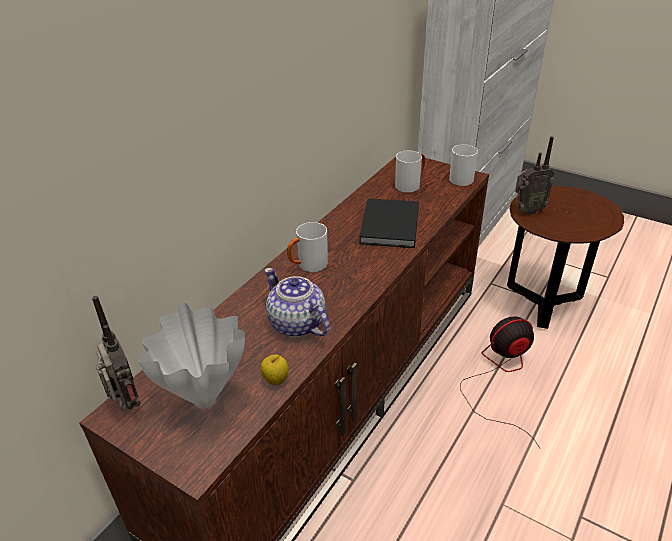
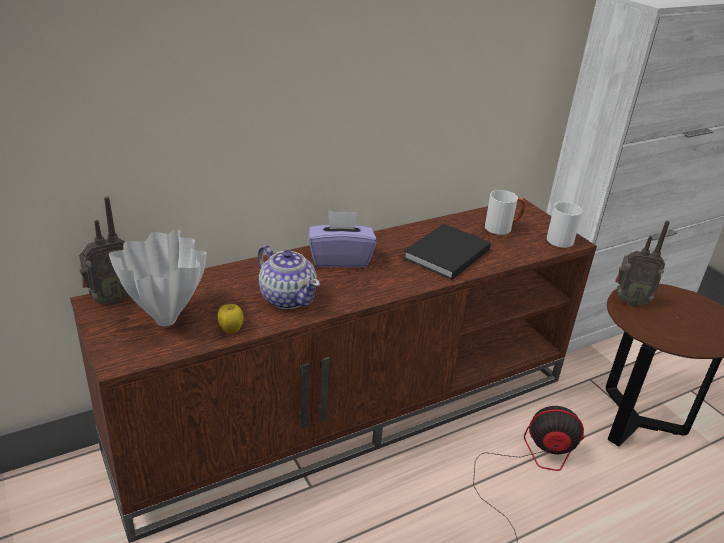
camera: 25 degrees right, 5 degrees down
radio [92,296,141,411] -> radio turned 60 degrees clockwise [79,197,129,306]
teapot [264,268,330,337] -> teapot turned 150 degrees clockwise [258,245,320,309]
white mug [287,222,328,272] -> purple tissue box [309,211,377,267]

